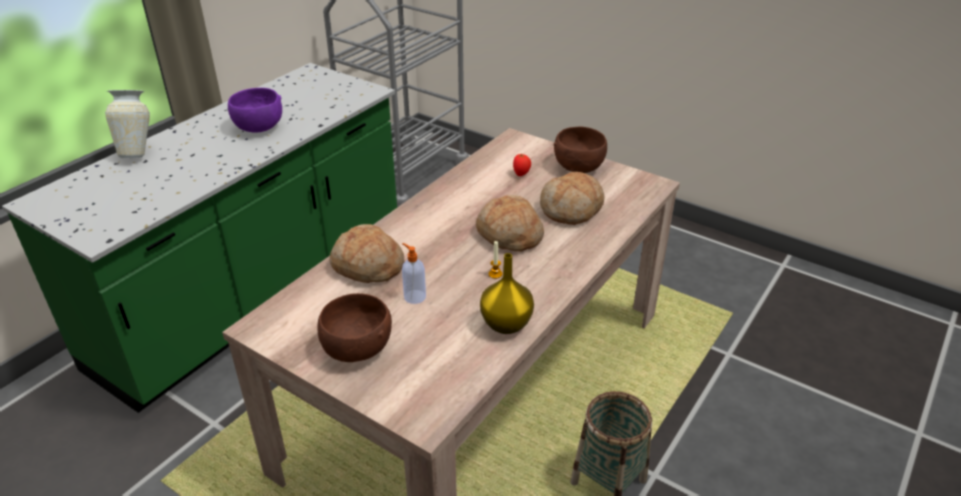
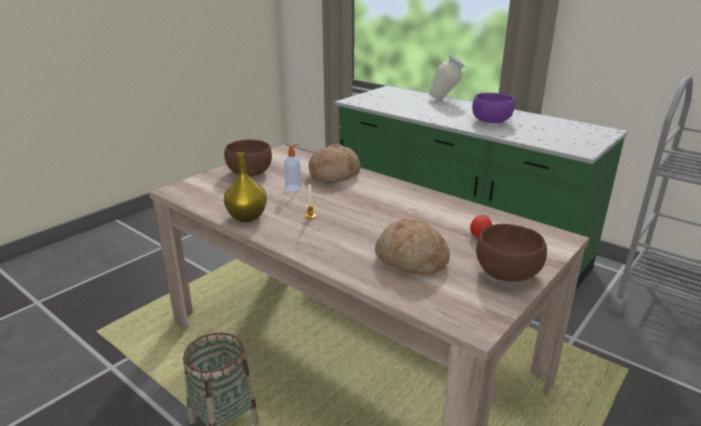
camera: 95 degrees right, 10 degrees down
bread [476,195,544,252] -> none

